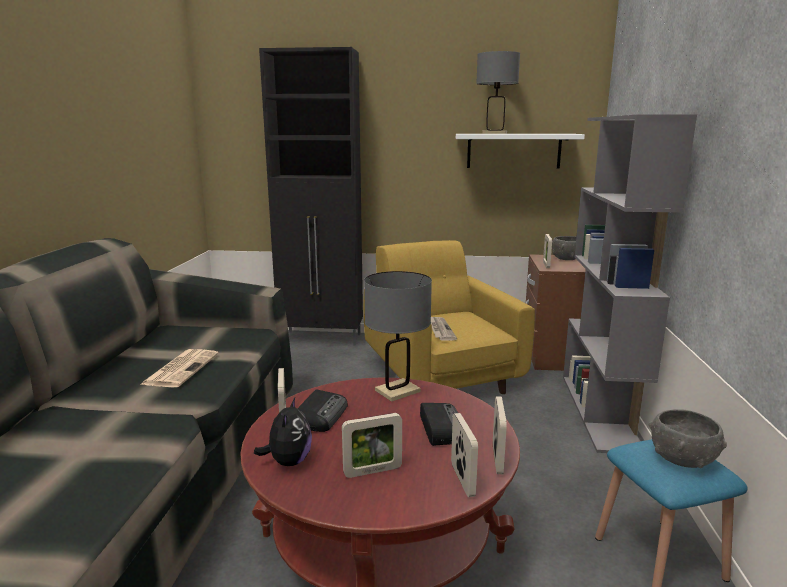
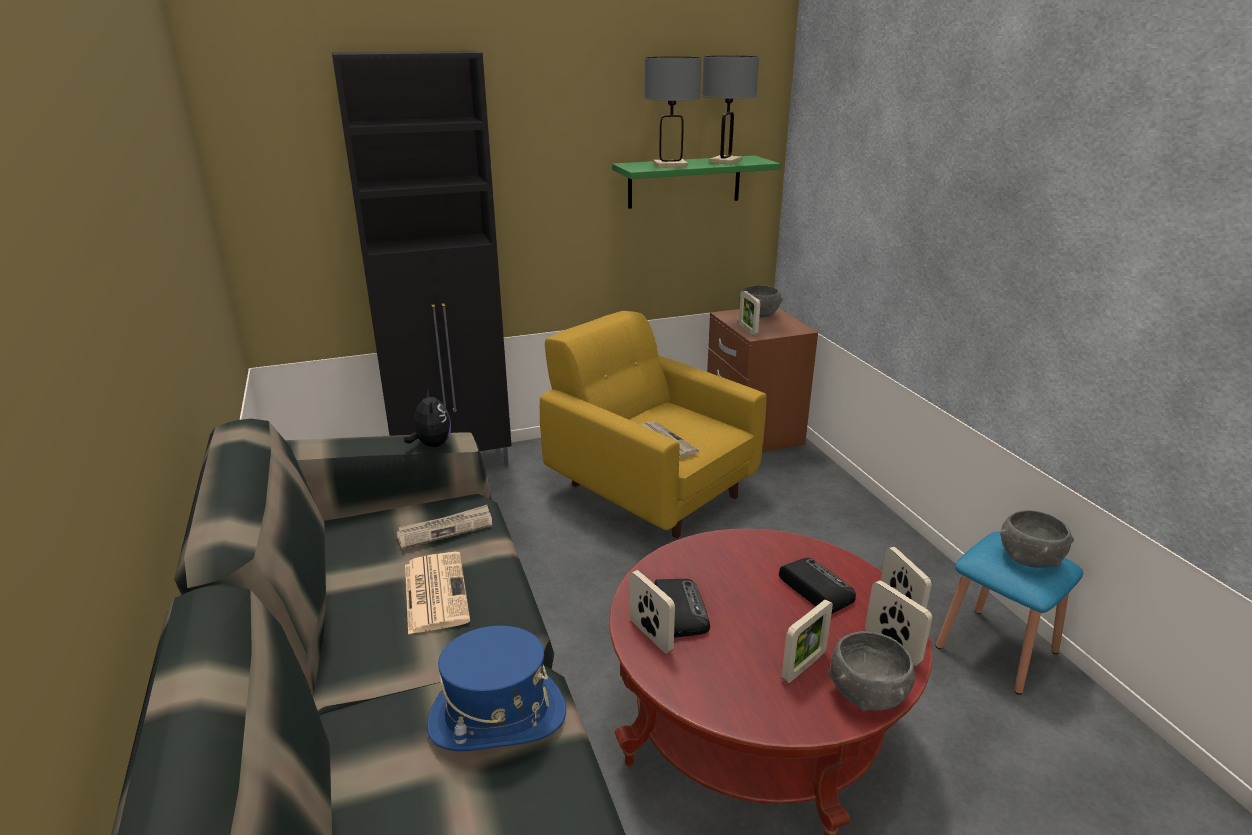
camera: 25 degrees left, 10 degrees up
plush toy [254,397,312,466] -> plush toy moved to [404,390,451,447]
grey table lamp [364,271,432,402] -> grey table lamp moved to [702,55,759,164]
white shelf [456,134,585,169] -> green shelf [612,155,781,209]
grey bookcase [563,114,697,453] -> none
none -> newspaper [396,505,492,549]
none -> blue hat [427,626,566,751]
none -> grey bowl [828,631,915,712]

